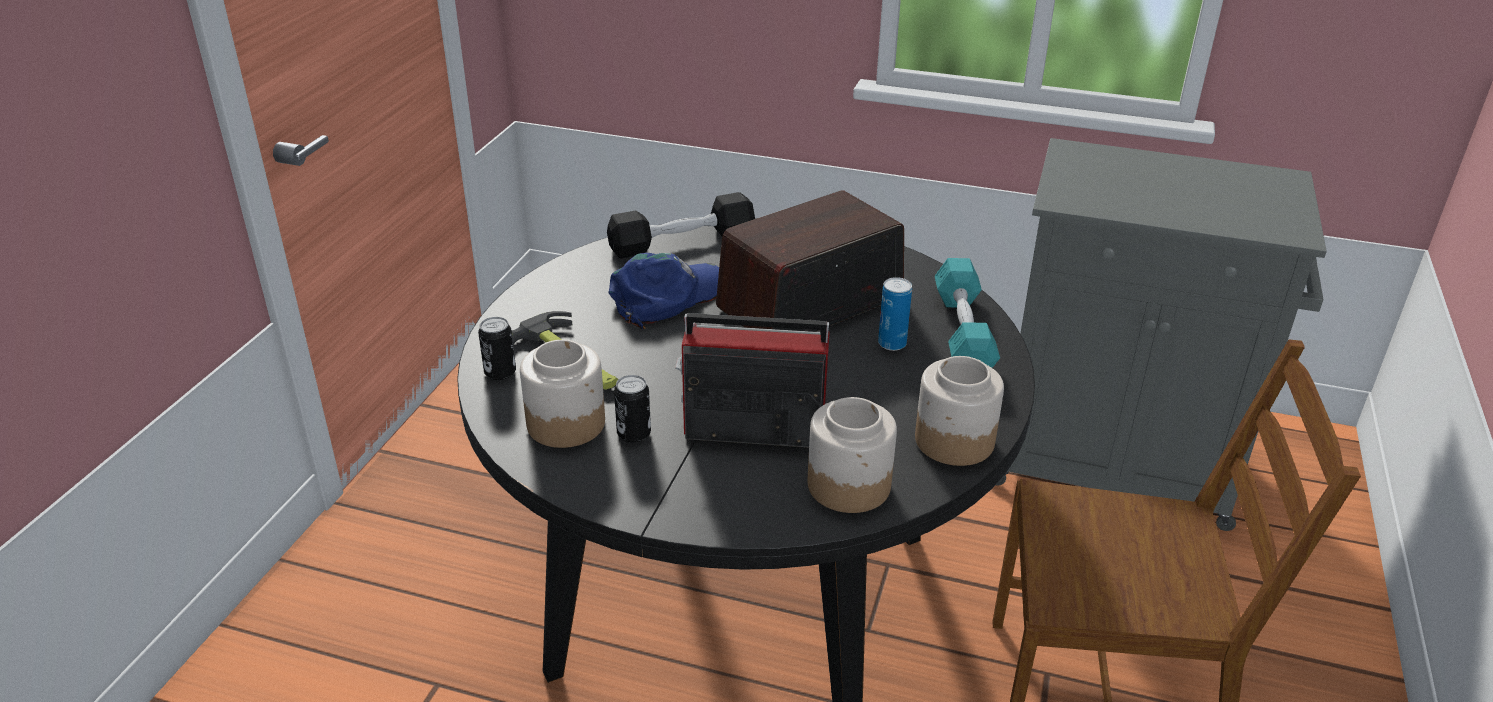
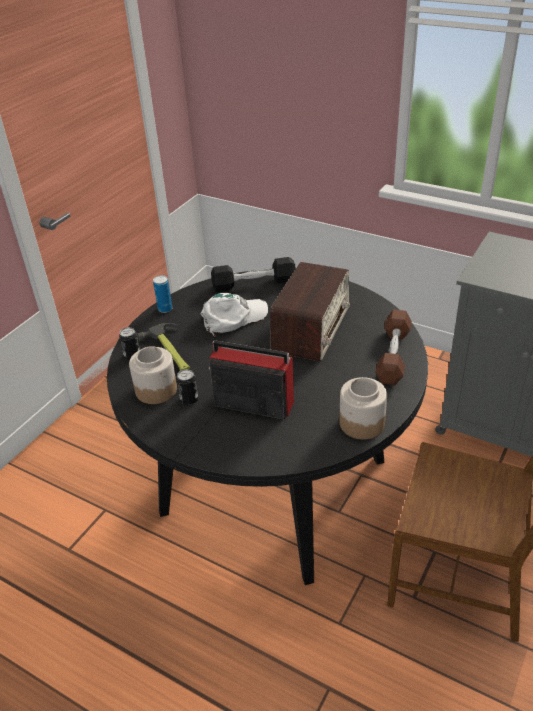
camera: 15 degrees right, 5 degrees up
blue cap [608,253,719,329] -> white cap [201,293,268,337]
radio [716,190,904,332] -> radio turned 135 degrees clockwise [270,262,350,362]
jar [808,397,897,513] -> none
can [878,277,912,351] -> can moved to [153,275,172,313]
turquoise dumbbell [935,258,1000,368] -> brown dumbbell [375,309,412,385]

